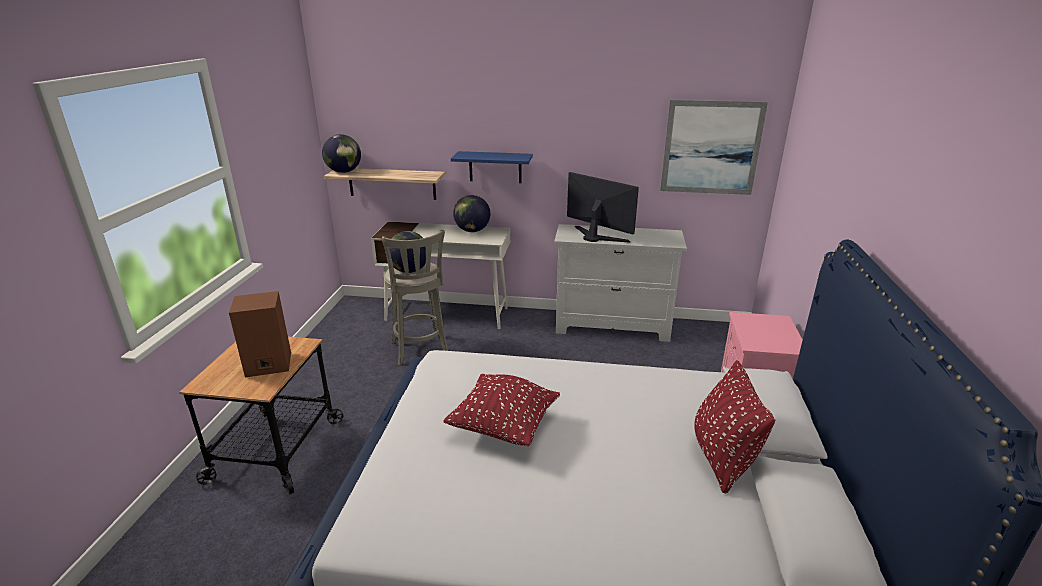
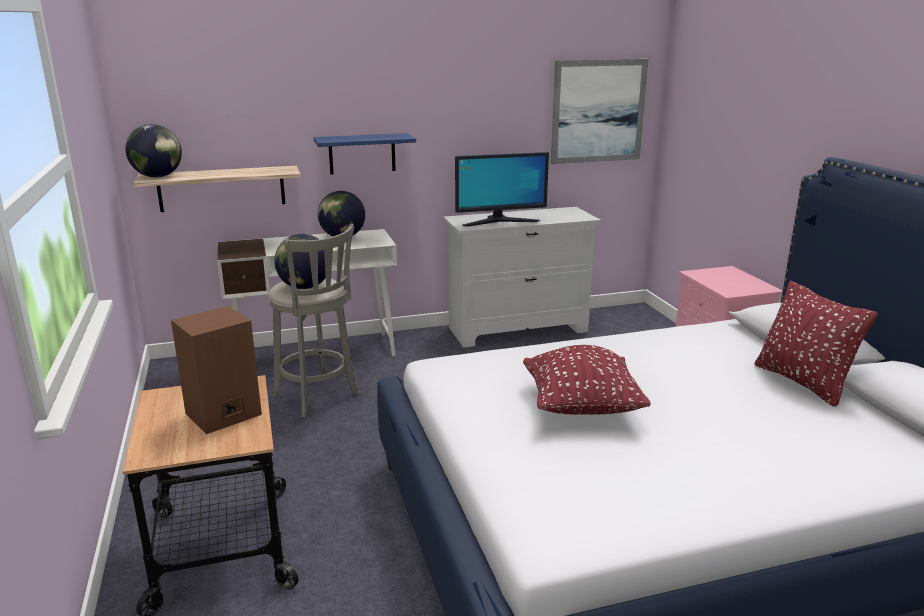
camera: 25 degrees left, 5 degrees down
monitor [567,172,639,243] -> monitor turned 150 degrees clockwise [455,152,549,227]

